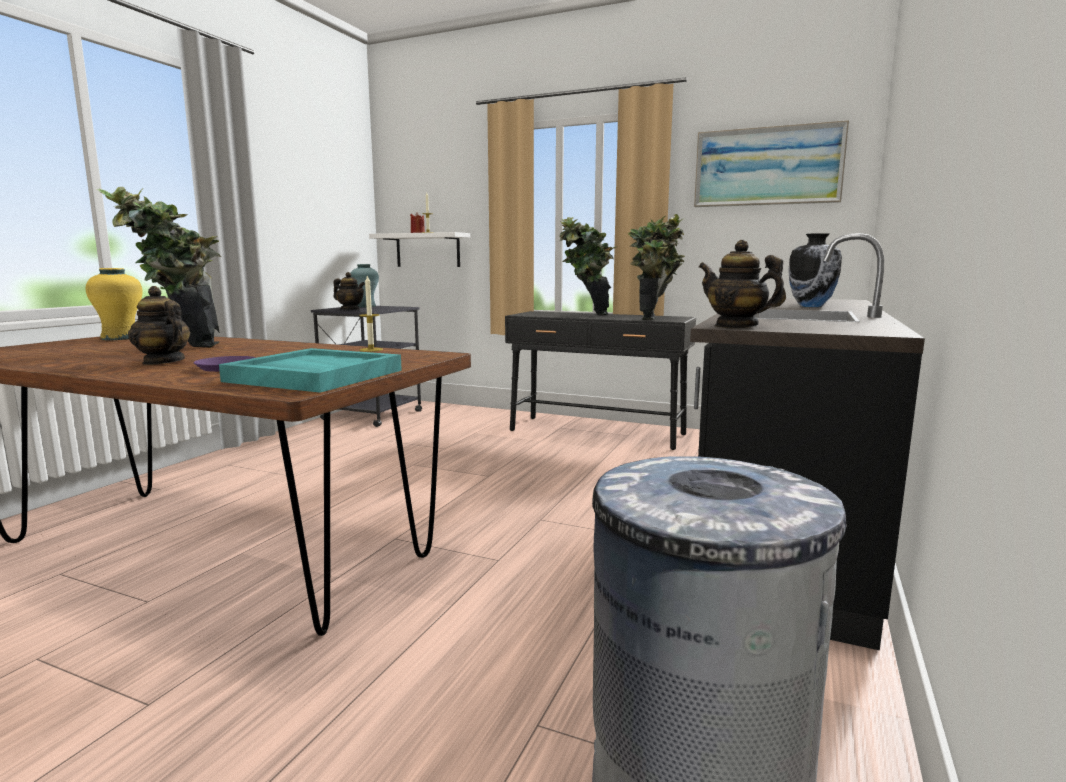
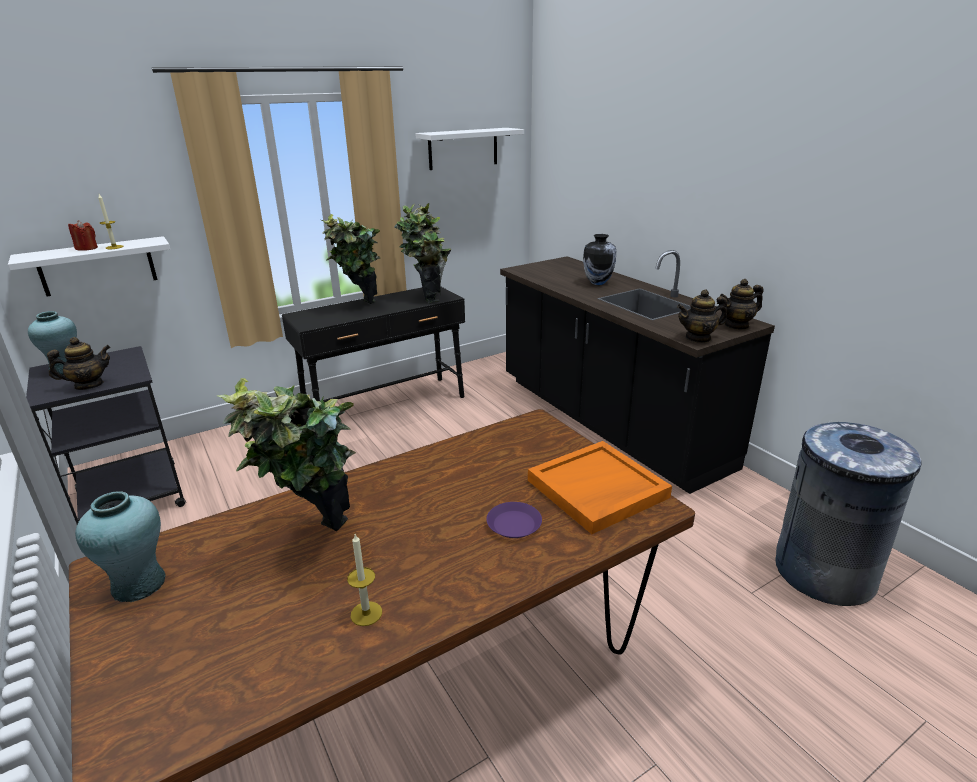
camera: 55 degrees left, 15 degrees up
yellow vase [86,268,142,340] -> turquoise vase [75,491,166,602]
teapot [128,286,191,365] -> teapot moved to [720,279,764,330]
turquoise tray [219,348,402,393] -> orange tray [528,441,672,534]
candle [359,276,383,352] -> candle moved to [347,534,382,626]
picture [694,120,849,207] -> white shelf [415,128,524,170]

